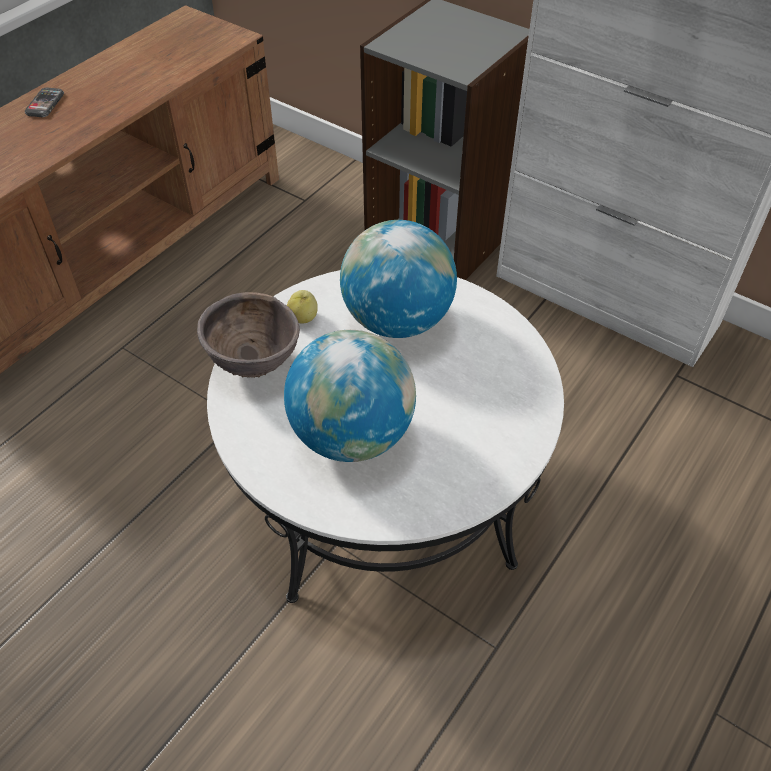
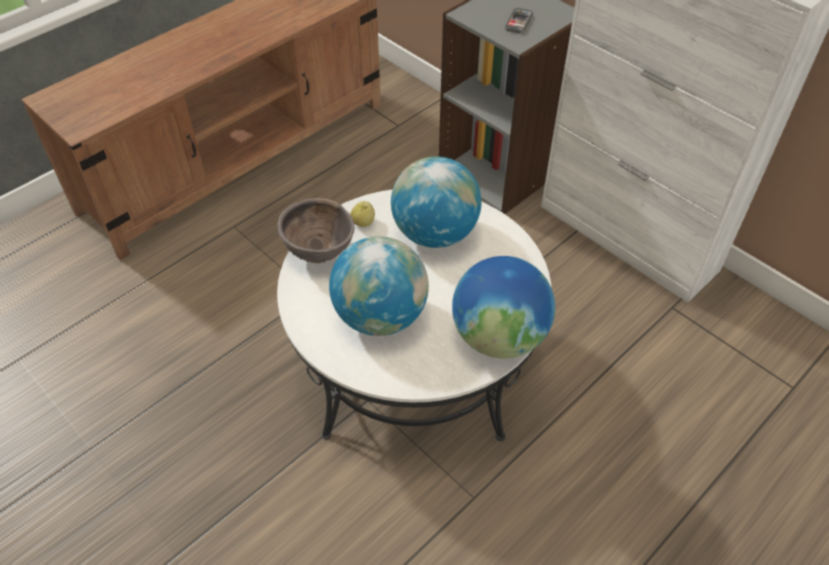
camera: 10 degrees right, 0 degrees up
phone [25,87,64,117] -> phone moved to [505,8,533,33]
none -> globe [452,256,555,359]

